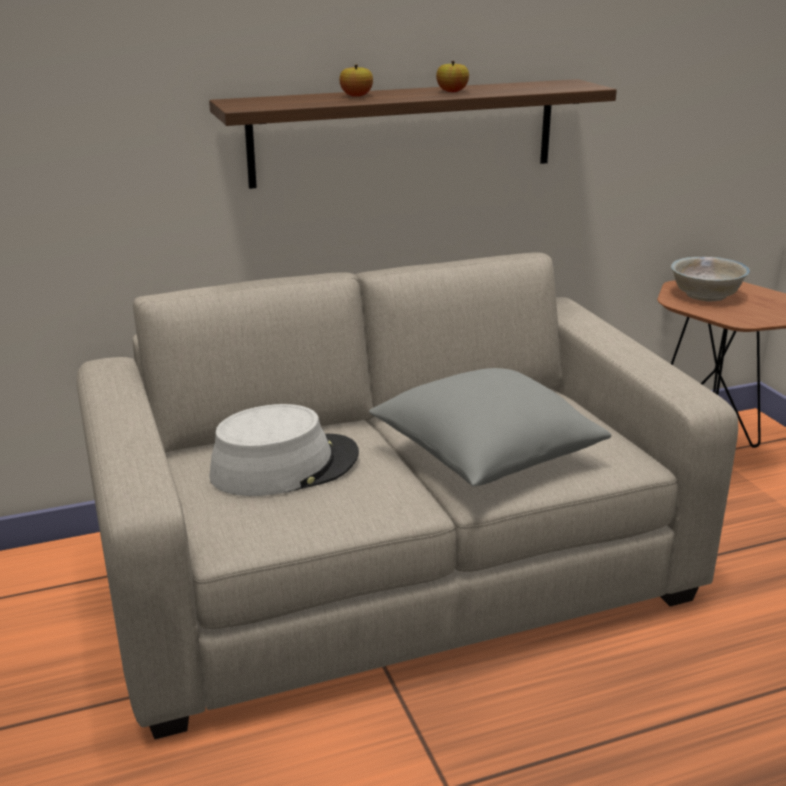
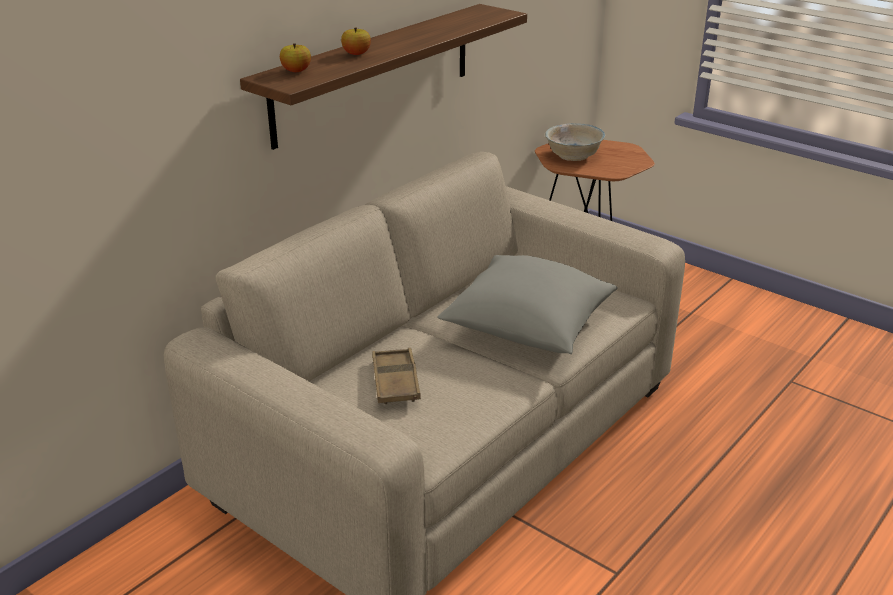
camera: 30 degrees left, 5 degrees up
grey hat [209,404,359,496] -> brown tray [372,348,421,404]
apple [436,61,469,92] -> apple moved to [280,43,311,72]

